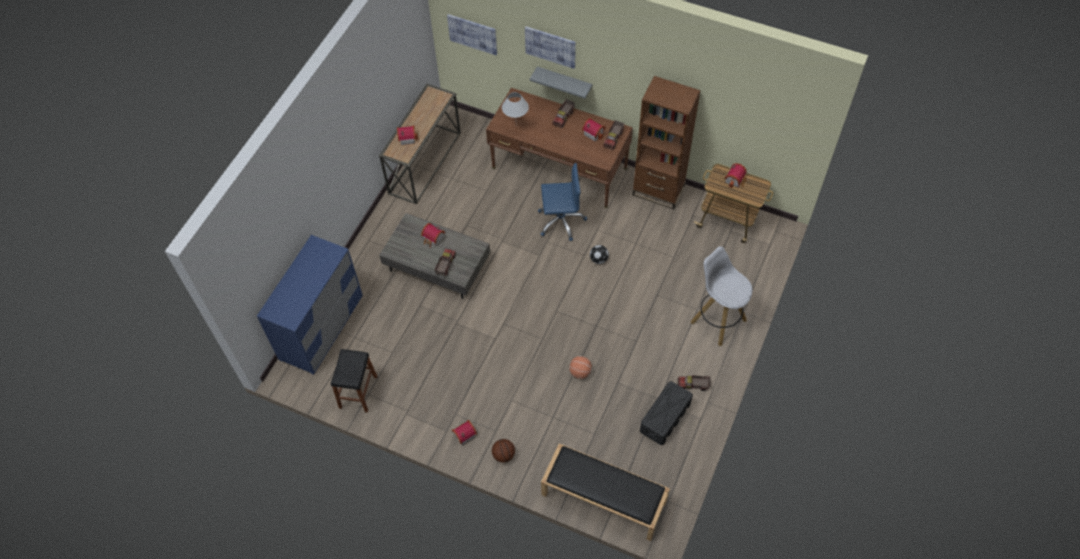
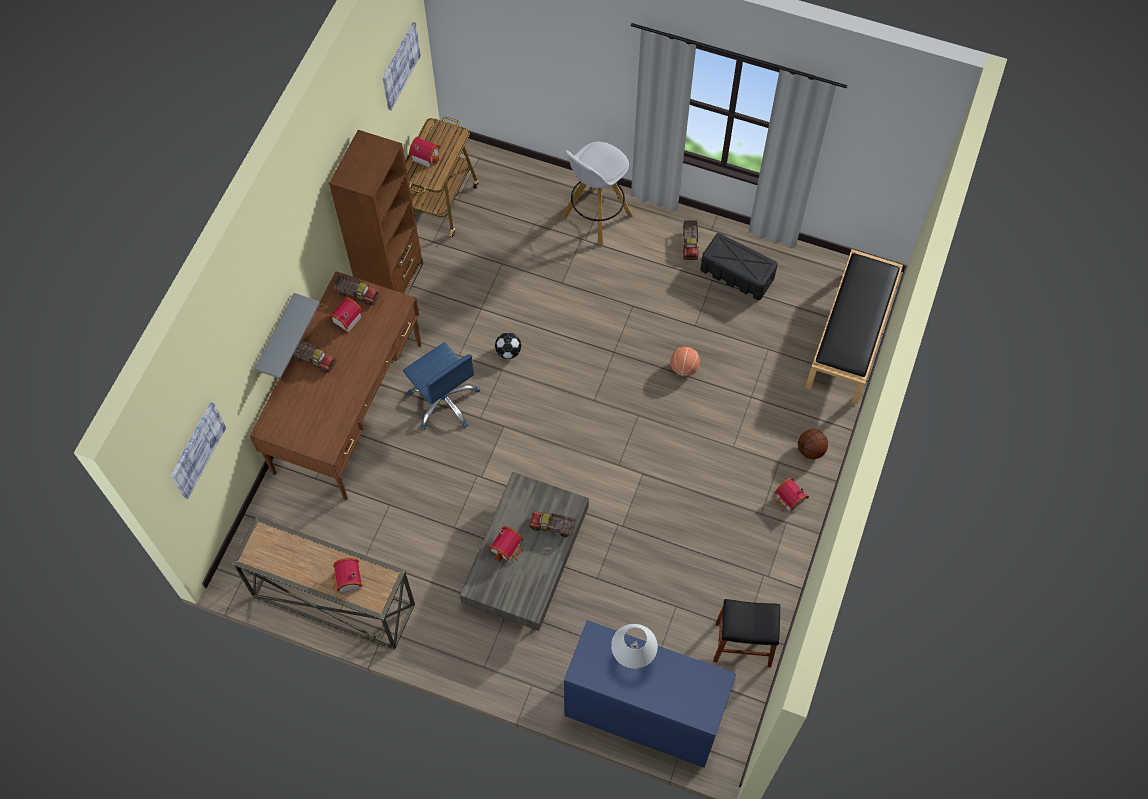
camera: 95 degrees left, 5 degrees up
white table lamp [502,92,529,118] -> white table lamp moved to [611,624,658,669]
picture [525,26,576,69] -> picture moved to [383,22,421,110]
blue office chair [538,163,587,241] -> blue office chair turned 150 degrees clockwise [403,342,480,430]

